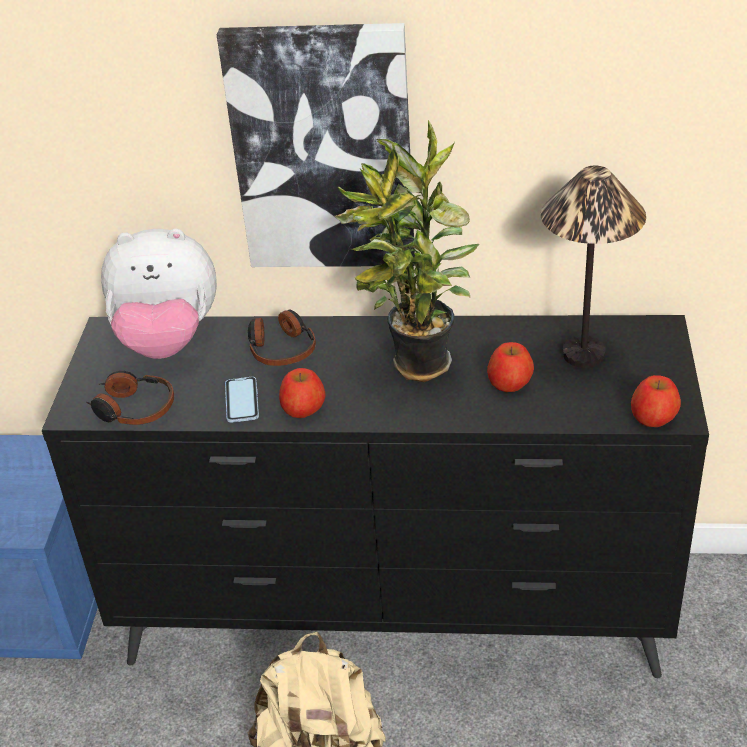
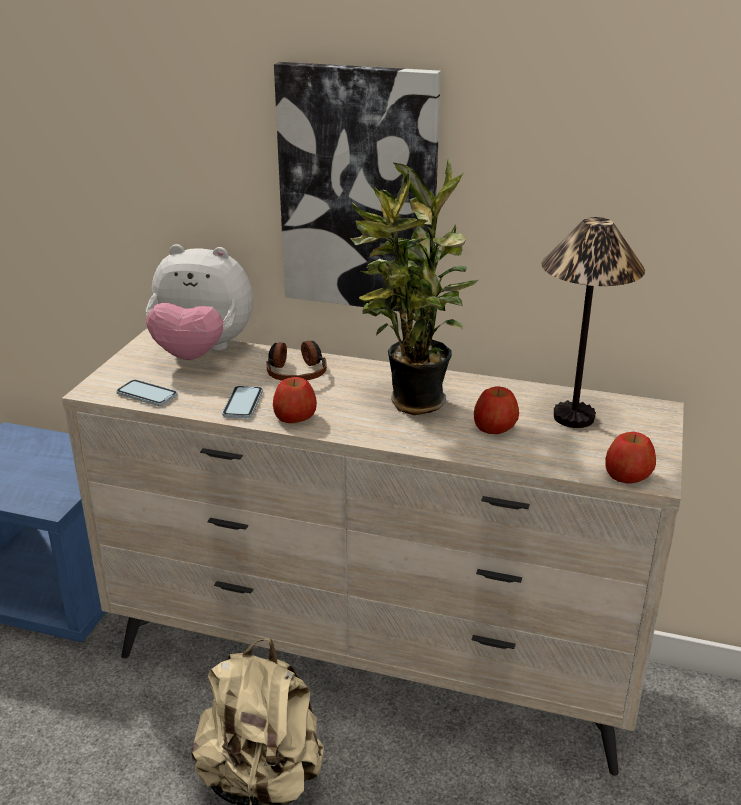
camera: 10 degrees right, 10 degrees down
black dresser [42,315,709,679] -> beige dresser [62,329,684,776]
headphones [86,371,174,425] -> phone [116,380,178,406]

